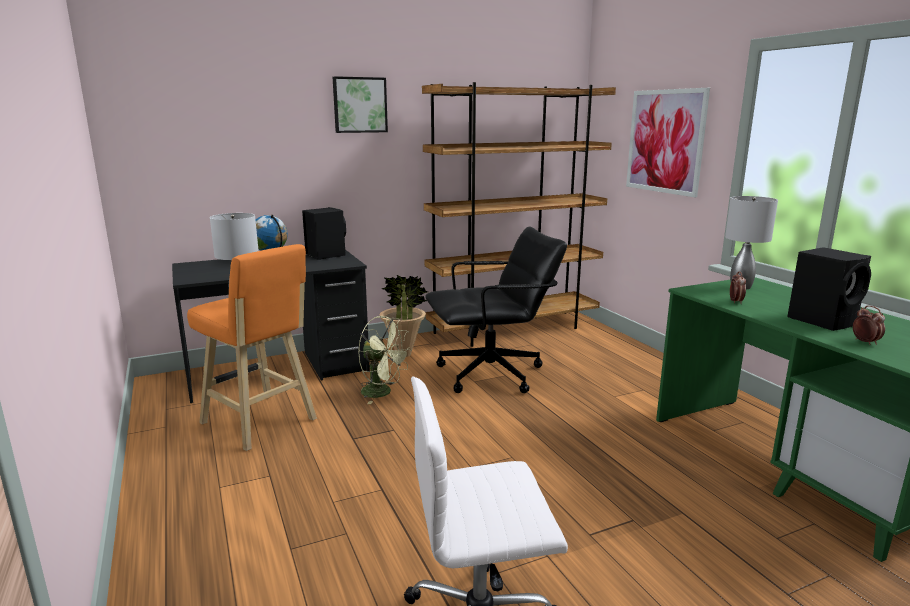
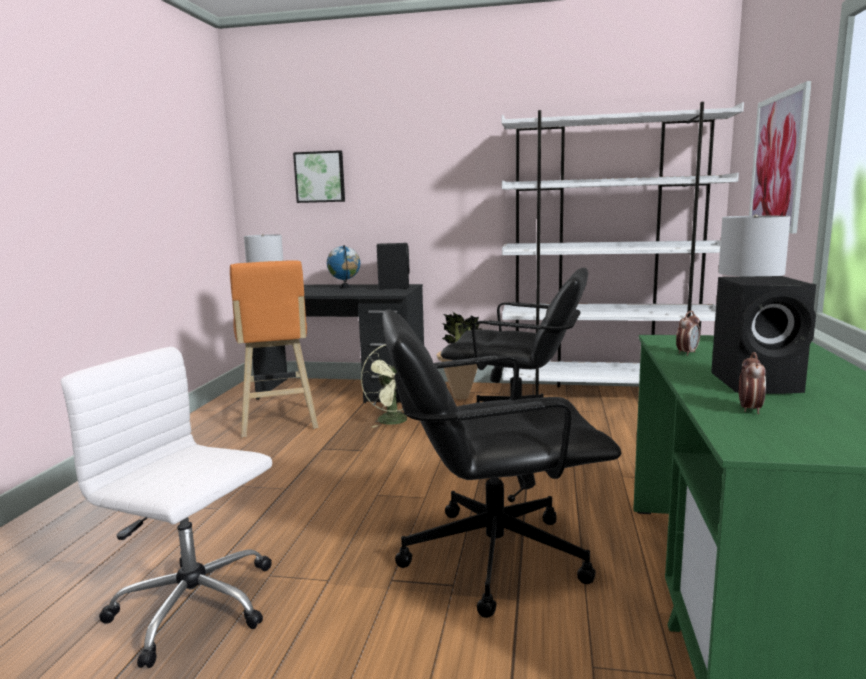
camera: 35 degrees right, 5 degrees down
picture [333,76,388,133] -> picture moved to [293,150,345,203]
brown bookcase [422,82,616,347] -> white bookcase [502,102,744,395]
none -> black office chair [382,309,621,618]

